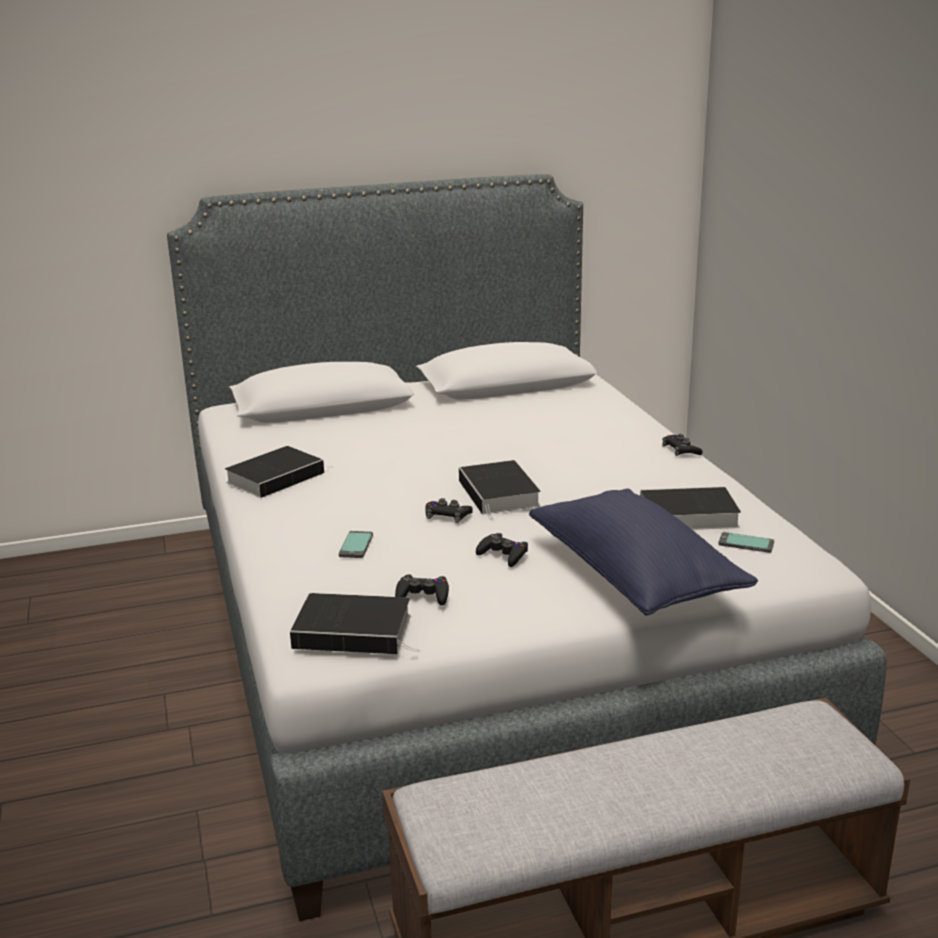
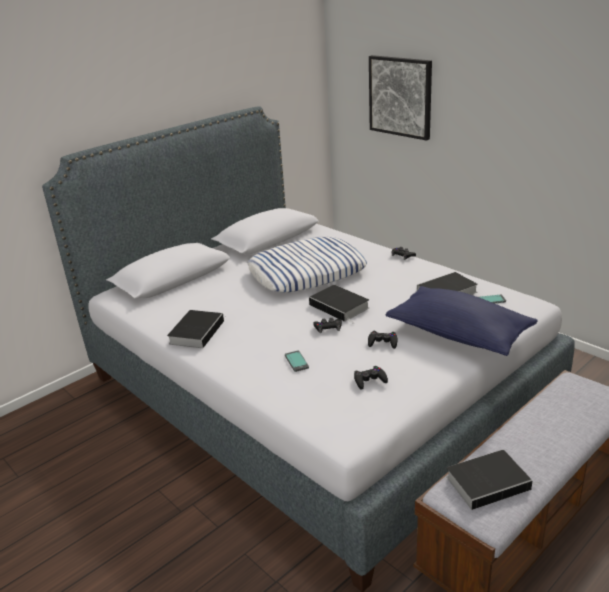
camera: 25 degrees left, 5 degrees up
book [290,593,421,654] -> book moved to [446,450,540,510]
none -> pillow [247,236,367,292]
none -> picture [369,55,432,141]

